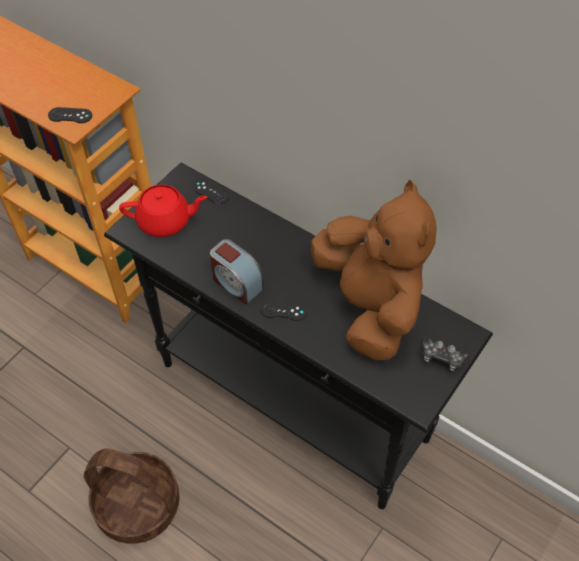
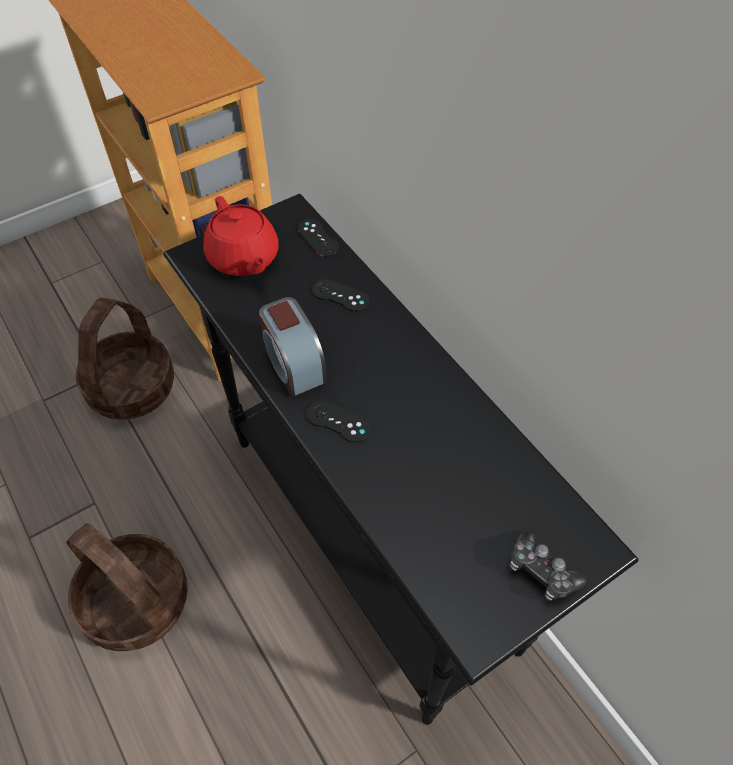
camera: 20 degrees right, 0 degrees up
black game controller [48,107,92,123] -> black game controller moved to [312,279,369,312]
red teapot [119,184,207,237] -> red teapot turned 45 degrees clockwise [203,196,279,276]
brown plush toy [311,180,437,361] -> none
none -> basket [76,298,174,420]

